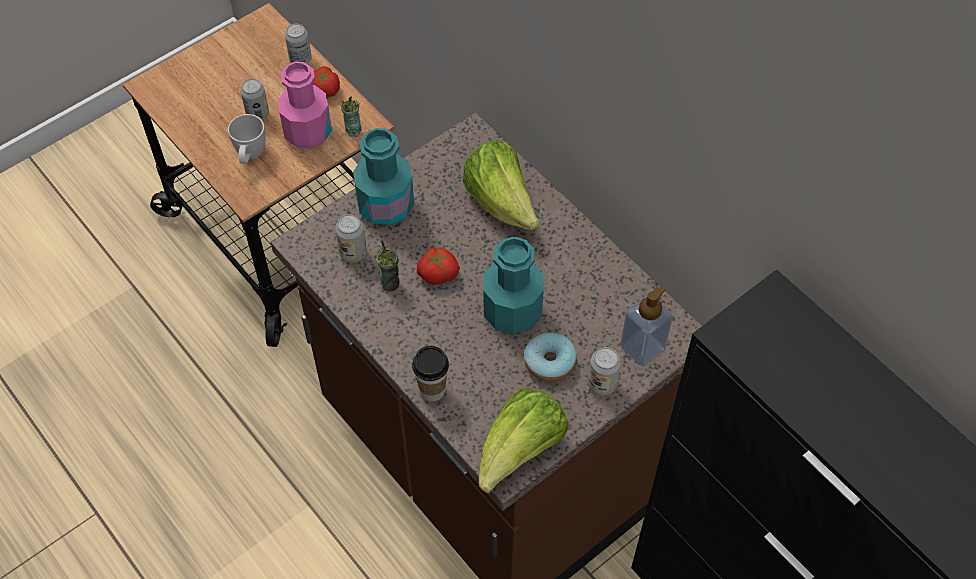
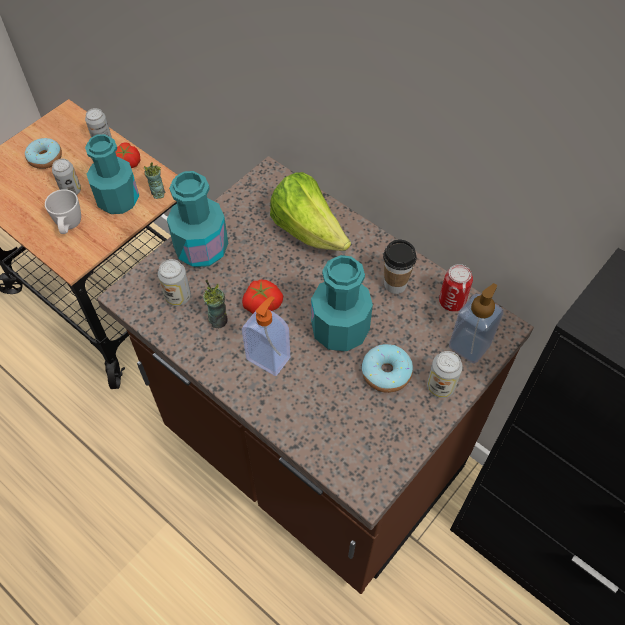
camera: 10 degrees left, 0 degrees up
pink bottle [278,61,332,149] -> turquoise bottle [85,134,139,214]
cup [412,346,449,402] -> cup moved to [383,239,417,294]
lettuce [479,388,569,493] -> none
none -> donut [25,138,62,169]
none -> soap dispenser [242,296,290,376]
none -> can [439,264,473,312]

